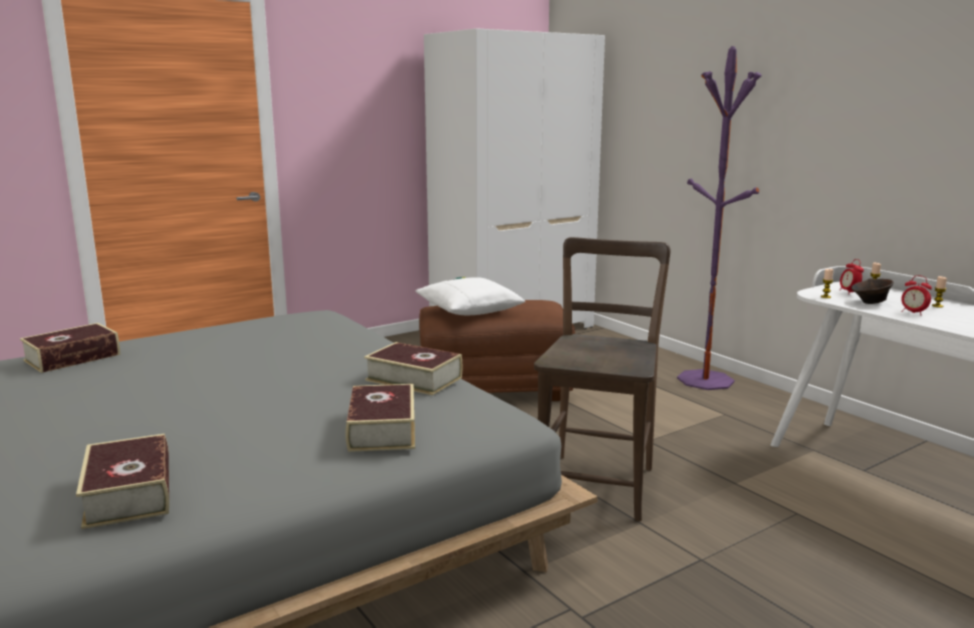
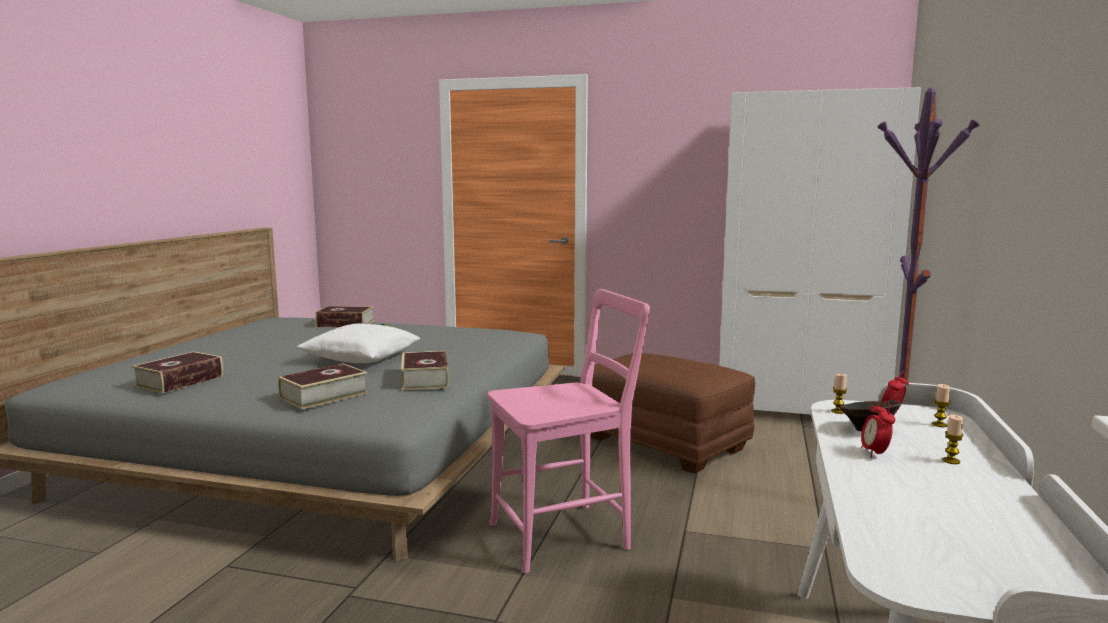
camera: 50 degrees right, 5 degrees down
white pillow [415,277,525,315] -> white pillow moved to [297,323,420,363]
brown chair [534,237,670,521] -> pink chair [487,289,650,573]

